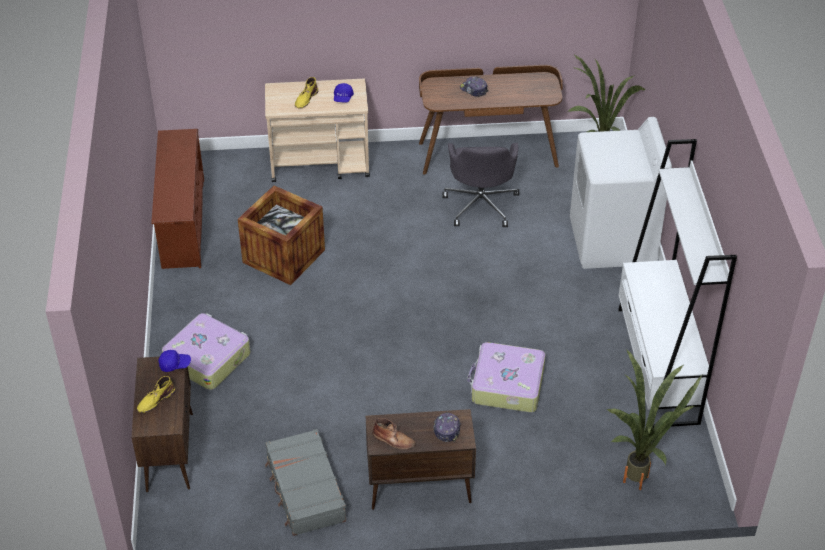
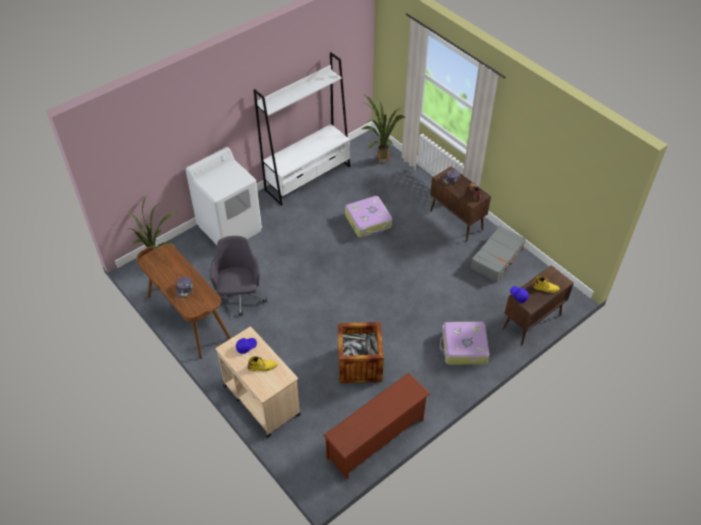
camera: 125 degrees left, 5 degrees up
grey office chair [442,143,519,227] -> grey office chair turned 60 degrees counterclockwise [210,236,267,316]

